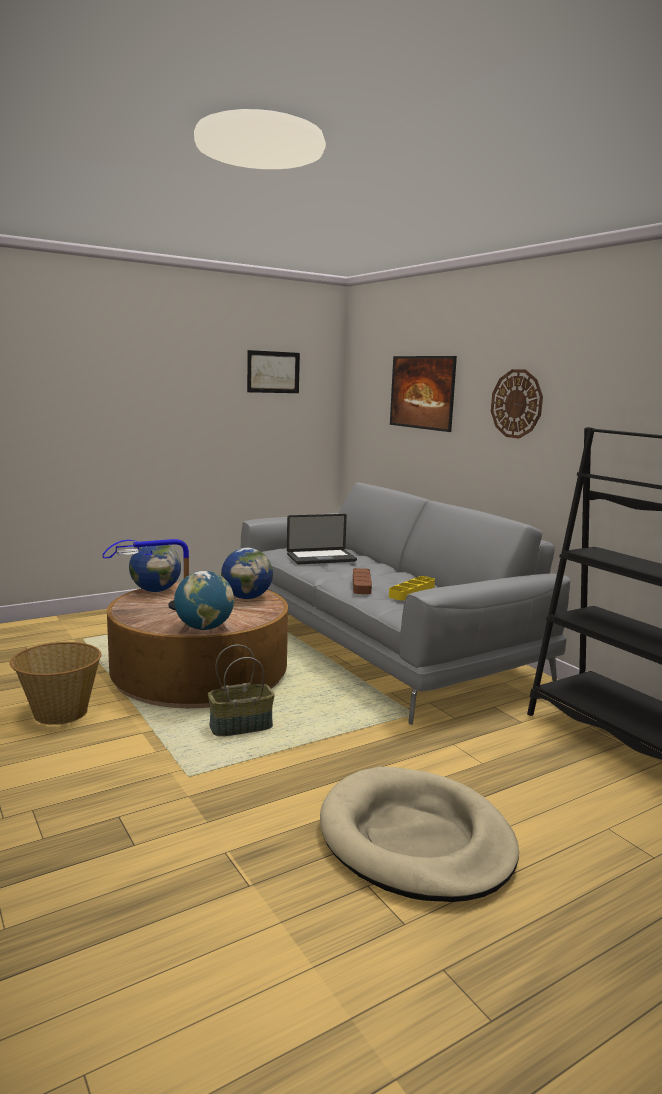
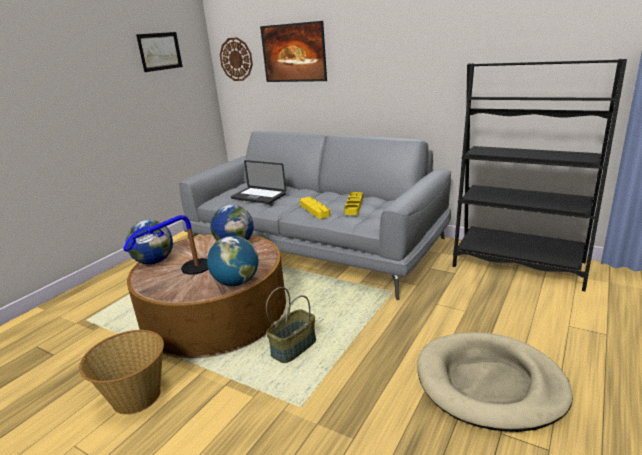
camera: 25 degrees left, 10 degrees up
laptop [287,514,357,564] -> laptop turned 75 degrees clockwise [231,160,286,204]
brown tray [353,568,372,594] -> yellow tray [300,197,330,219]
wall clock [491,369,543,439] -> wall clock moved to [220,37,253,81]

